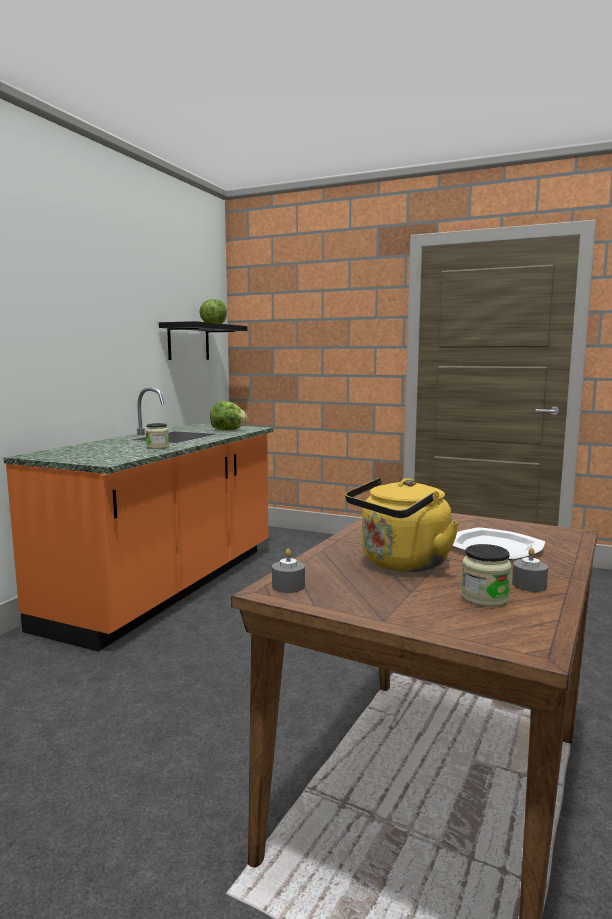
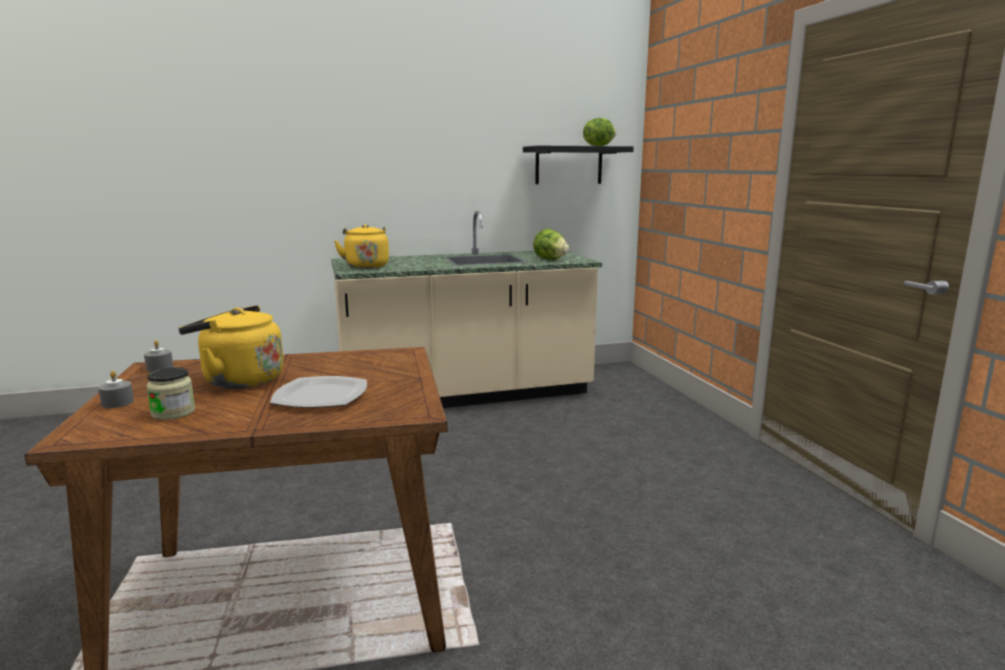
camera: 50 degrees right, 5 degrees up
orange counter [4,387,273,652] -> beige counter [331,211,602,408]
jar [146,423,169,449] -> none
grey candle [512,548,548,592] -> grey candle moved to [98,371,134,408]
none -> yellow kettle [334,224,389,269]

